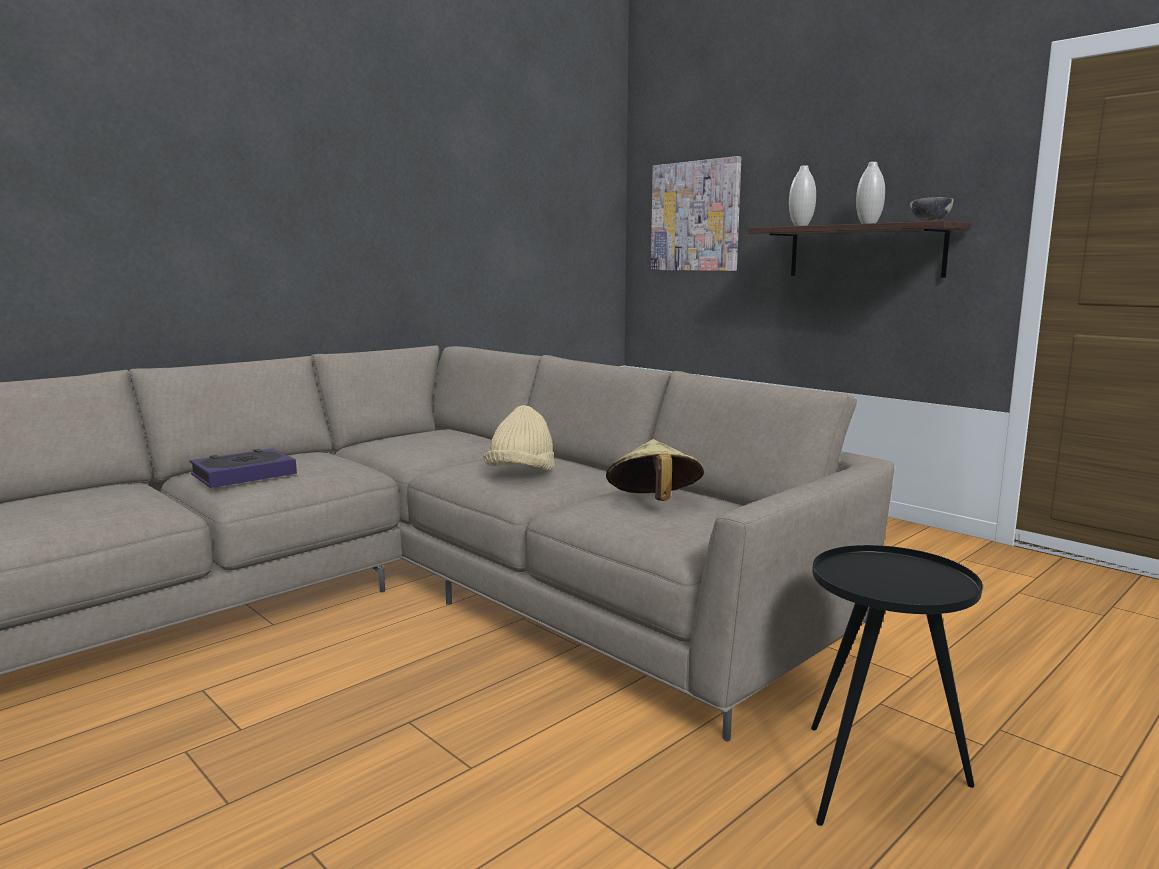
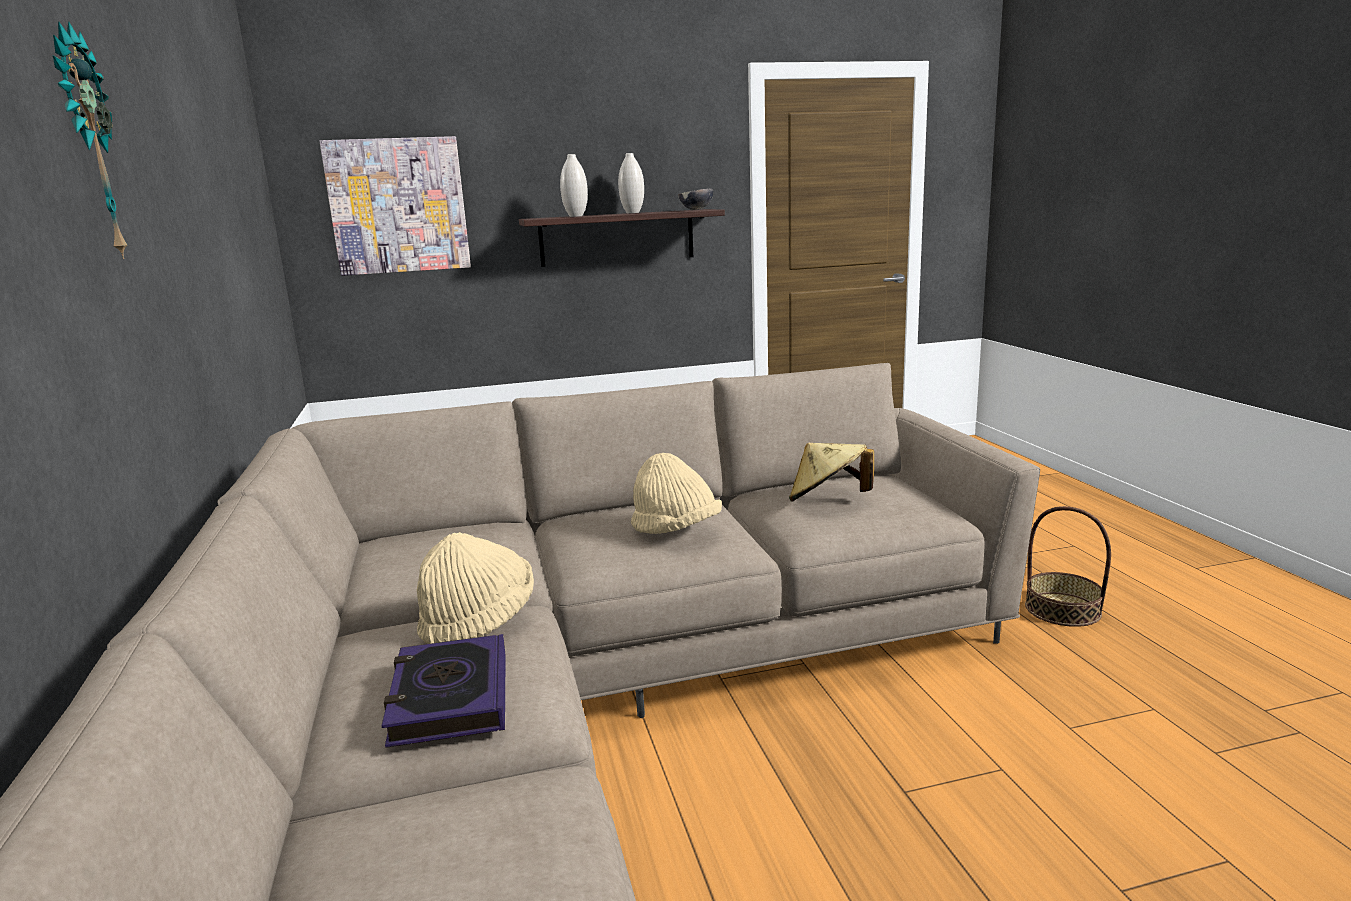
camera: 60 degrees left, 5 degrees up
black side table [811,545,983,826] -> basket [1025,506,1111,627]
none -> wall clock [53,21,127,259]
none -> beige hat [417,532,534,644]

